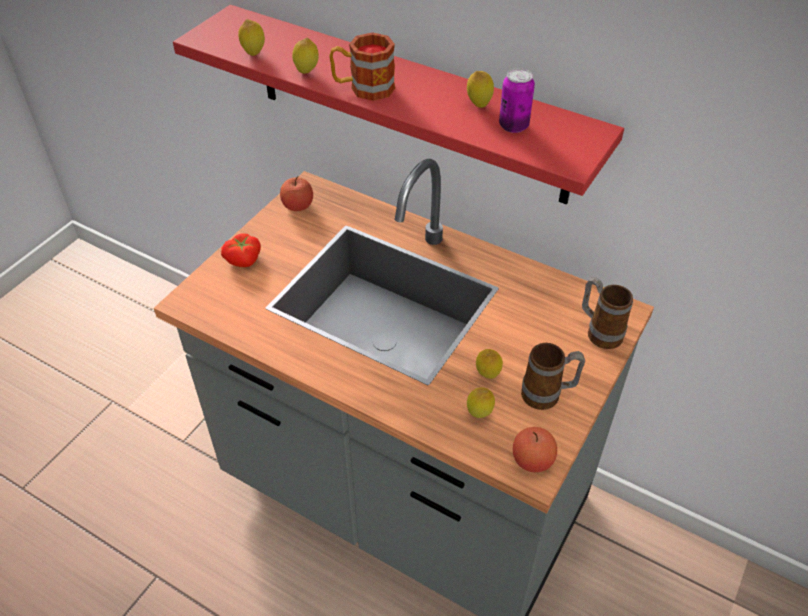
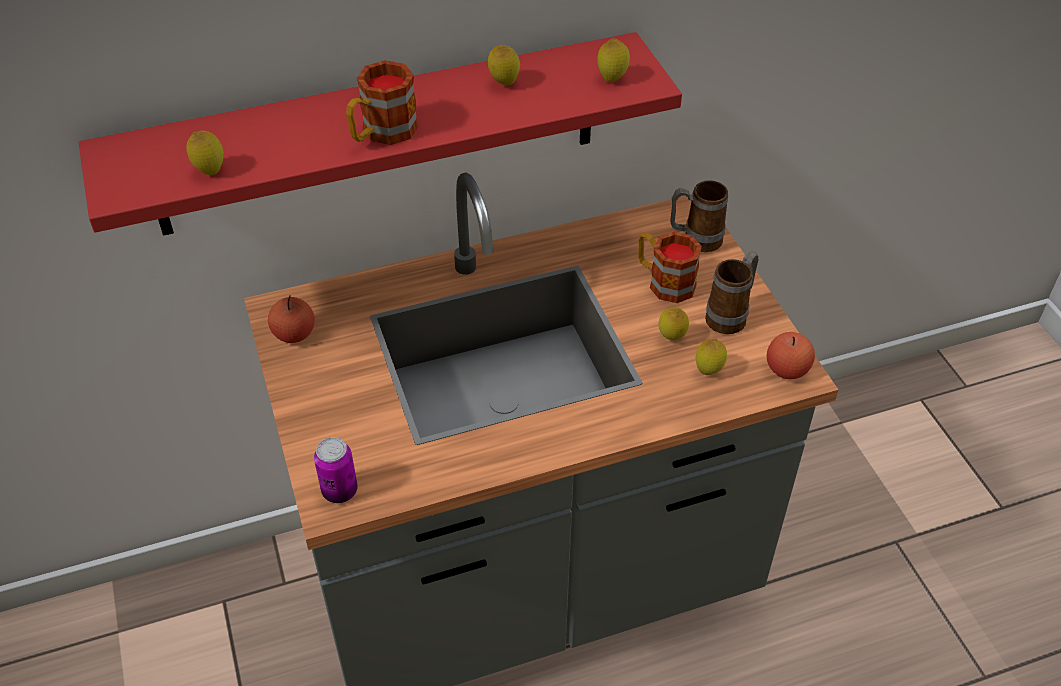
camera: 50 degrees left, 0 degrees up
tomato [221,234,261,267] -> none
lemon [292,38,319,74] -> lemon moved to [597,38,630,82]
can [499,68,535,133] -> can moved to [314,437,358,503]
none -> mug [638,232,702,303]

